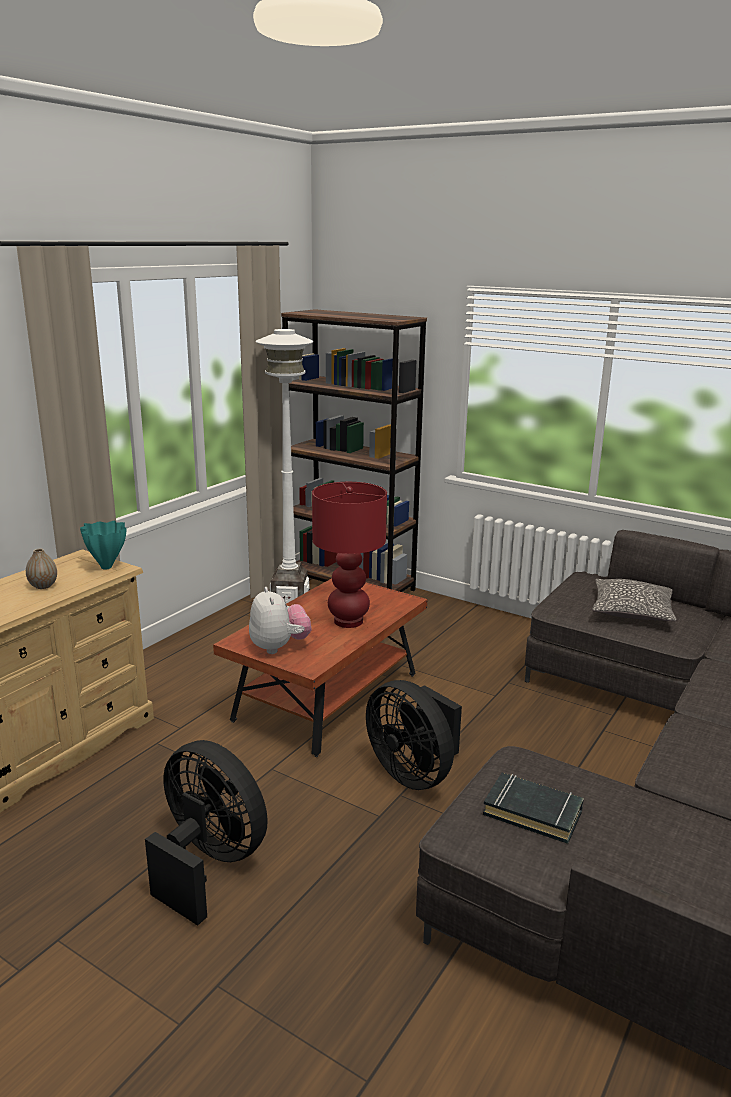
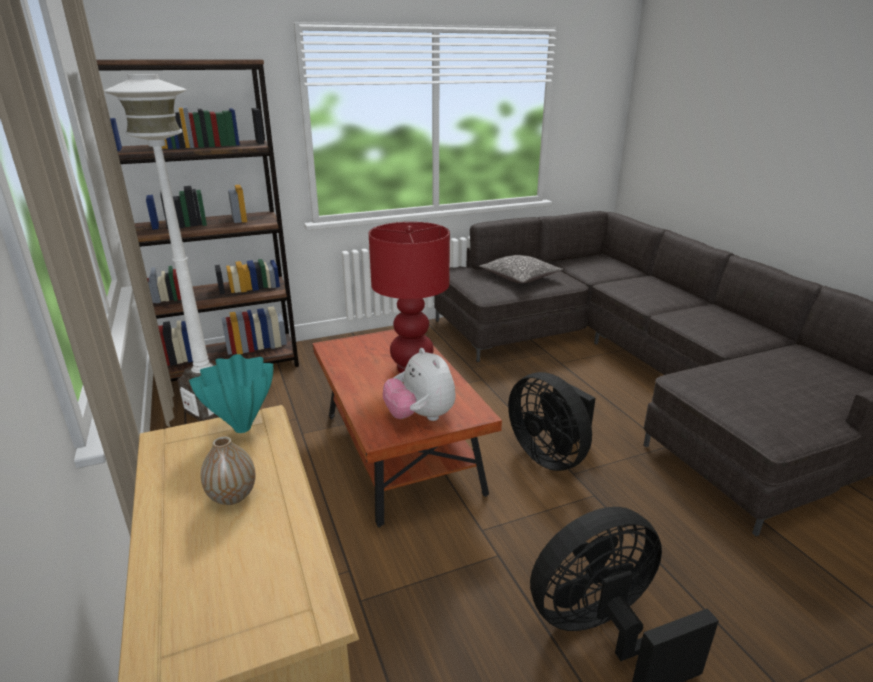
camera: 55 degrees left, 5 degrees up
plush toy [249,587,312,654] -> plush toy turned 135 degrees counterclockwise [383,348,456,421]
black fan [366,680,462,790] -> black fan turned 60 degrees clockwise [508,372,596,471]
black book [483,773,584,844] -> none

